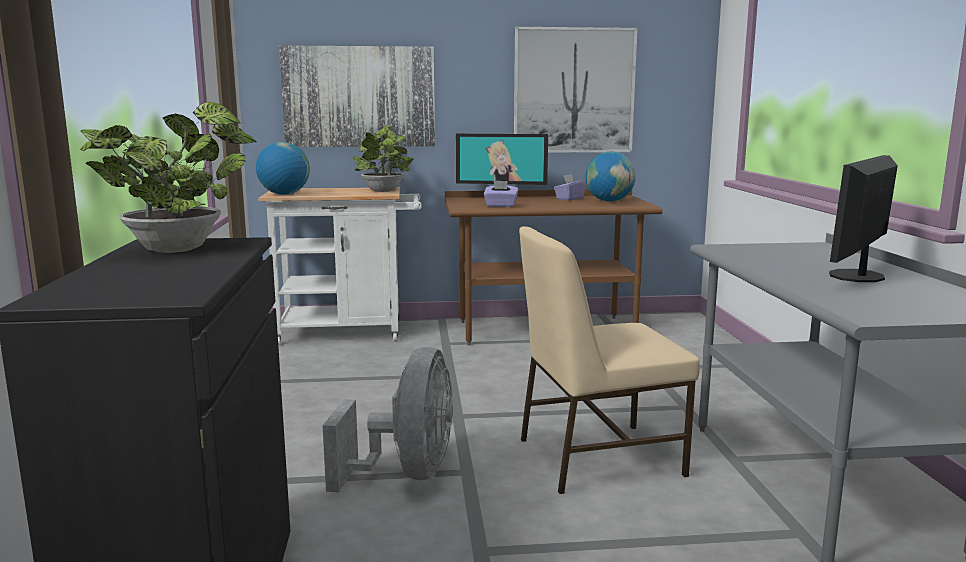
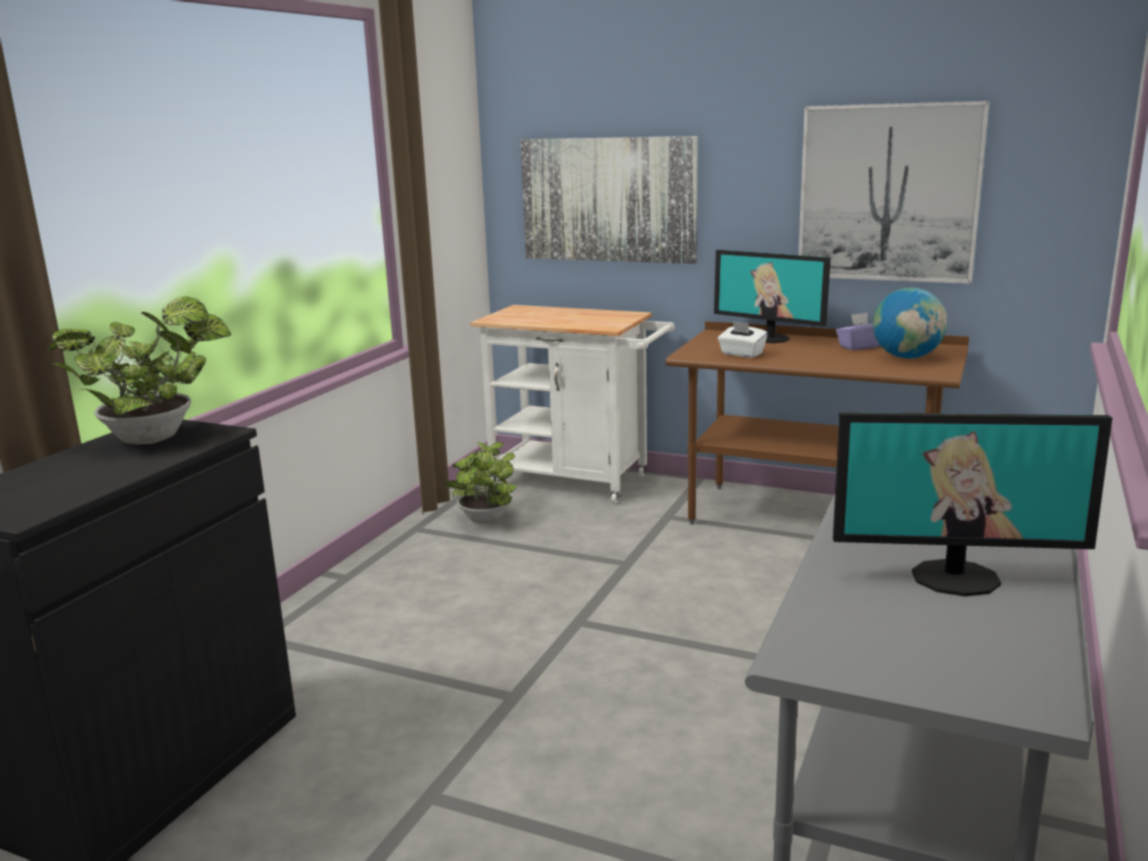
camera: 30 degrees right, 5 degrees up
globe [256,142,310,195] -> none
grey fan [323,347,453,493] -> none
potted plant [353,124,414,192] -> potted plant moved to [445,442,517,523]
purple tissue box [484,180,518,207] -> white tissue box [718,321,768,358]
beige chair [519,226,700,494] -> none
monitor [829,155,898,282] -> monitor turned 150 degrees counterclockwise [833,412,1112,596]

